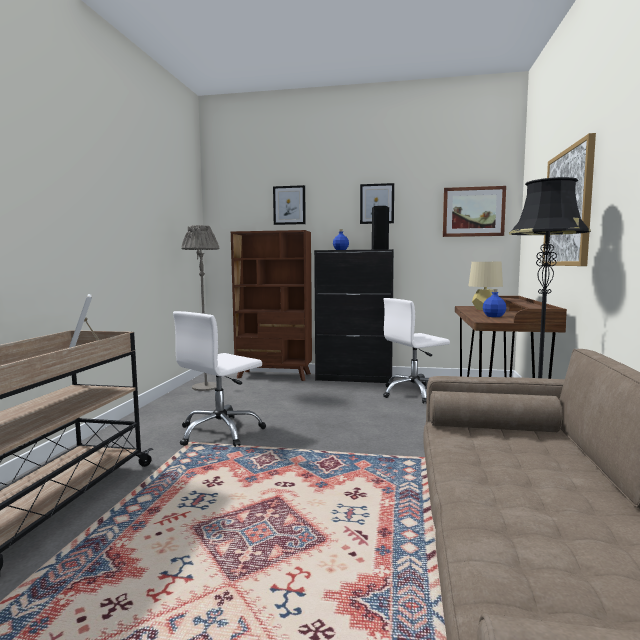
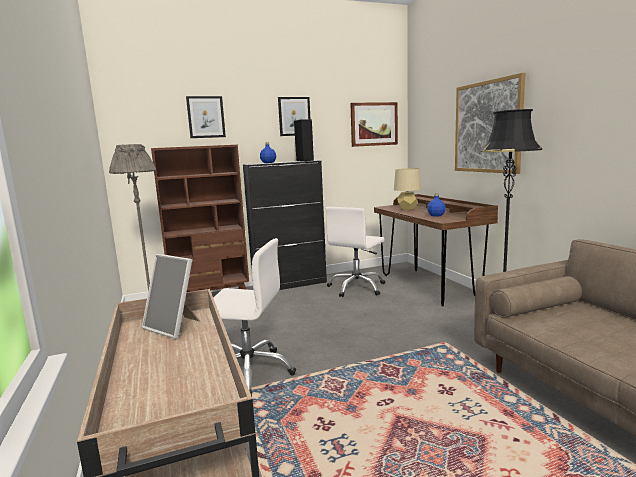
camera: 30 degrees left, 5 degrees up
white office chair [173,311,266,447] -> white office chair turned 90 degrees counterclockwise [213,238,296,396]

